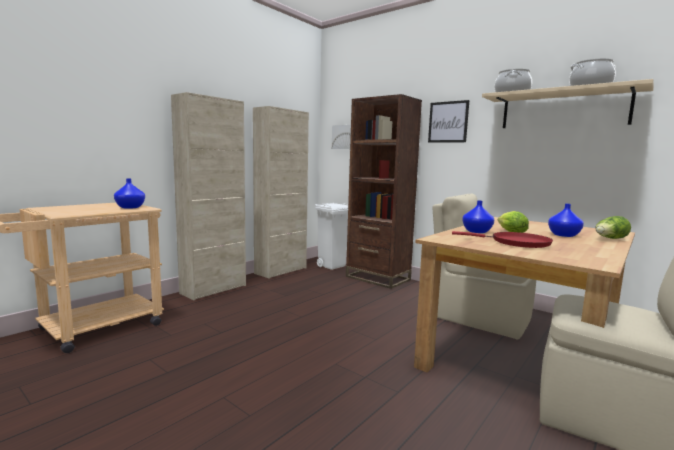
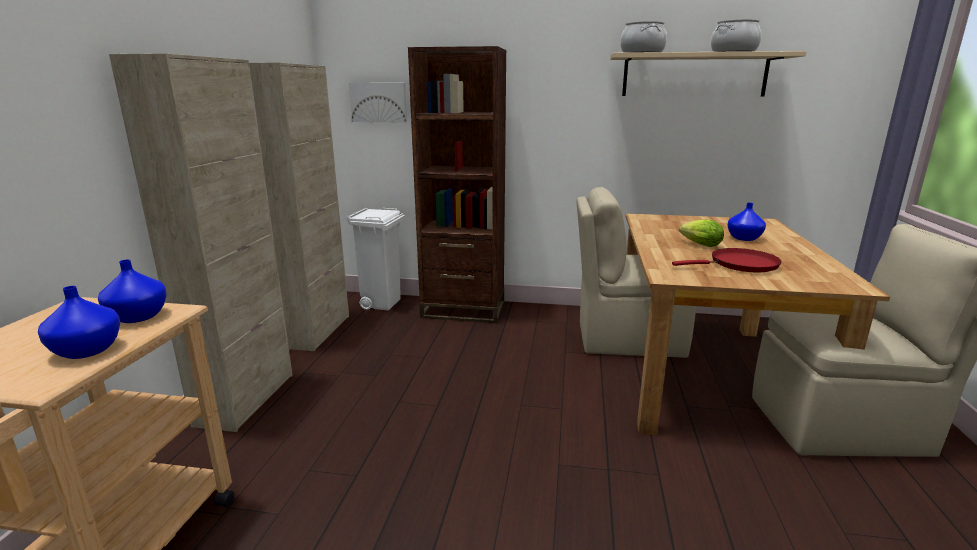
camera: 30 degrees left, 10 degrees up
picture [428,100,469,143] -> none
blue vase [462,200,494,233] -> blue vase moved to [38,286,120,359]
lettuce [595,216,631,239] -> none

